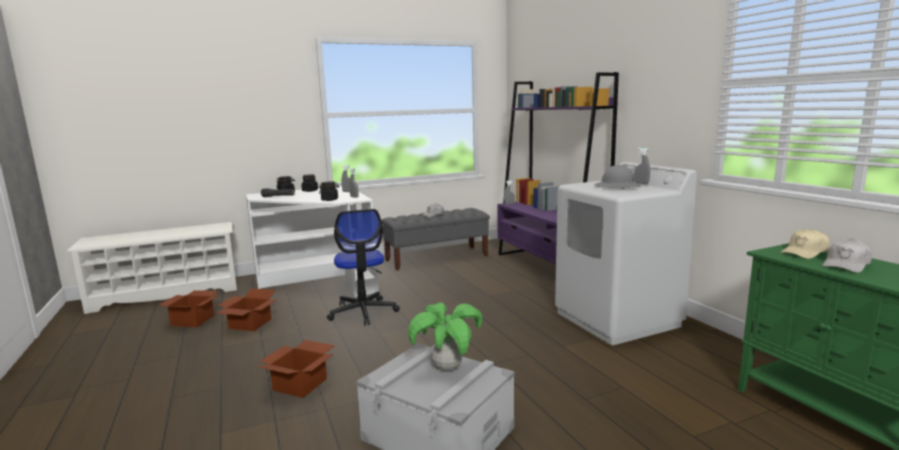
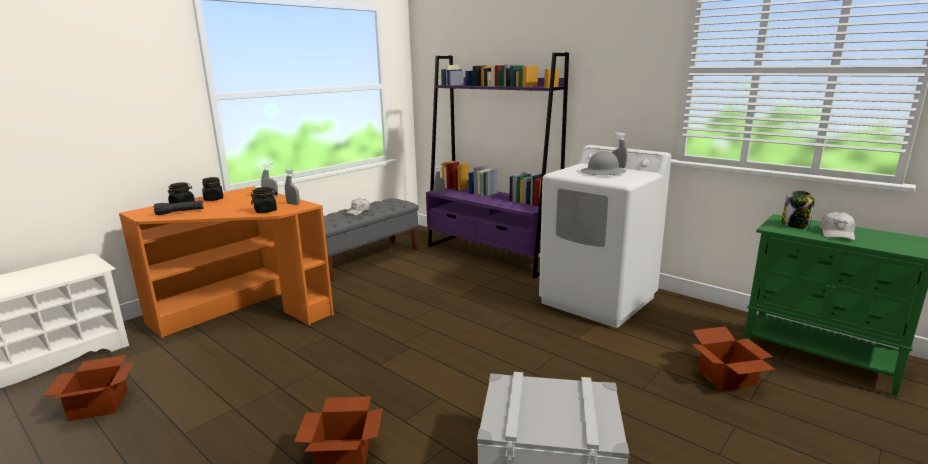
camera: 25 degrees left, 5 degrees up
cardboard box [217,289,276,331] -> cardboard box moved to [692,326,776,390]
white desk [246,186,378,297] -> orange desk [119,187,334,338]
office chair [327,209,400,326] -> none
potted plant [408,302,483,371] -> none
beige cap [780,229,830,259] -> jar [781,190,815,229]

